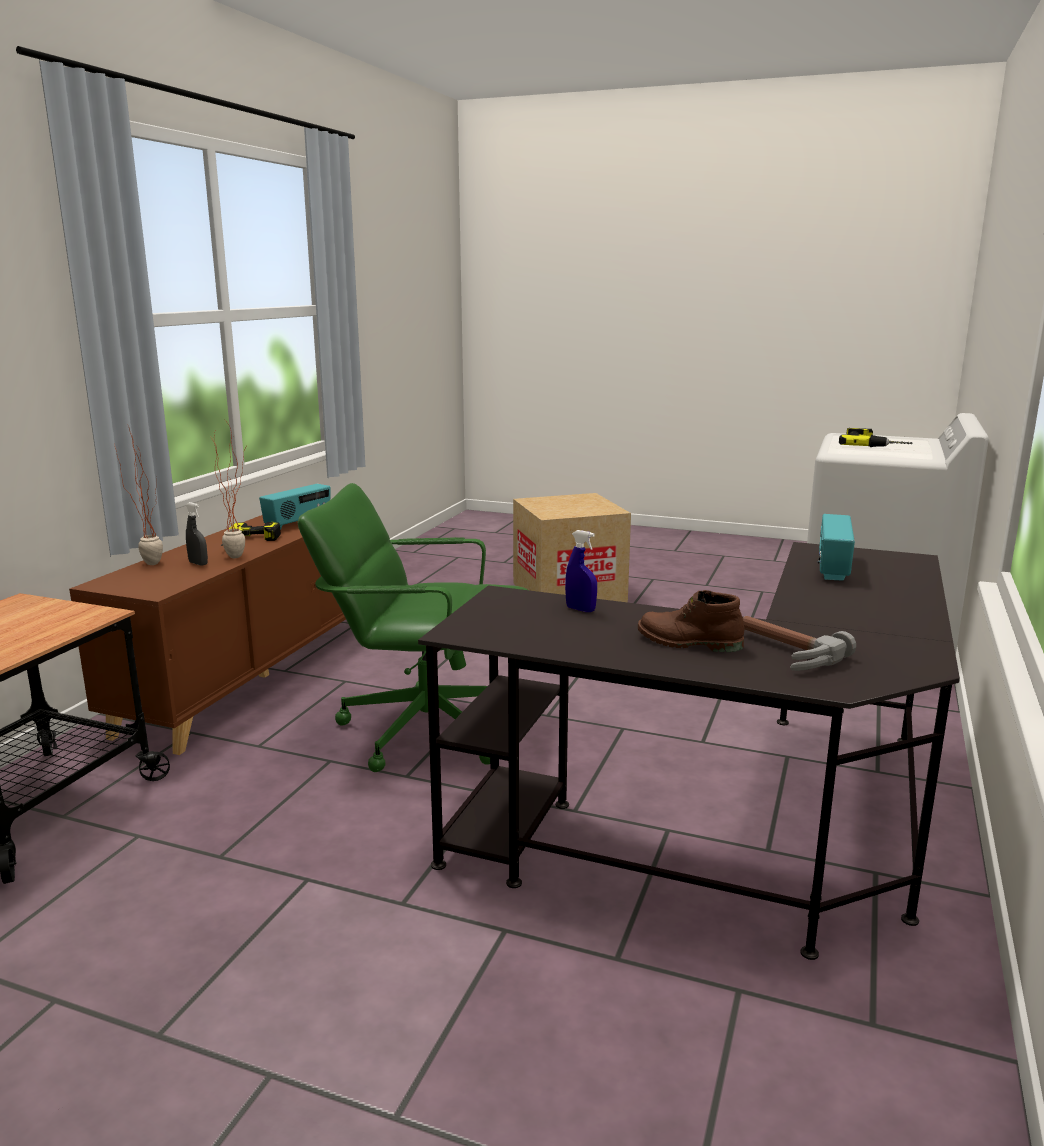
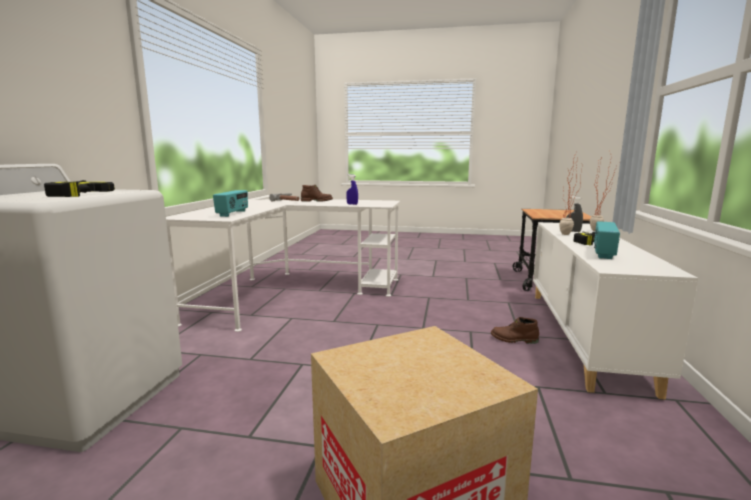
camera: 170 degrees right, 5 degrees down
brown cabinet [69,515,346,755] -> white cabinet [533,222,698,400]
green office chair [298,483,528,772] -> none
black desk [418,542,960,960] -> white desk [166,199,400,332]
none -> brown boot [491,317,539,344]

